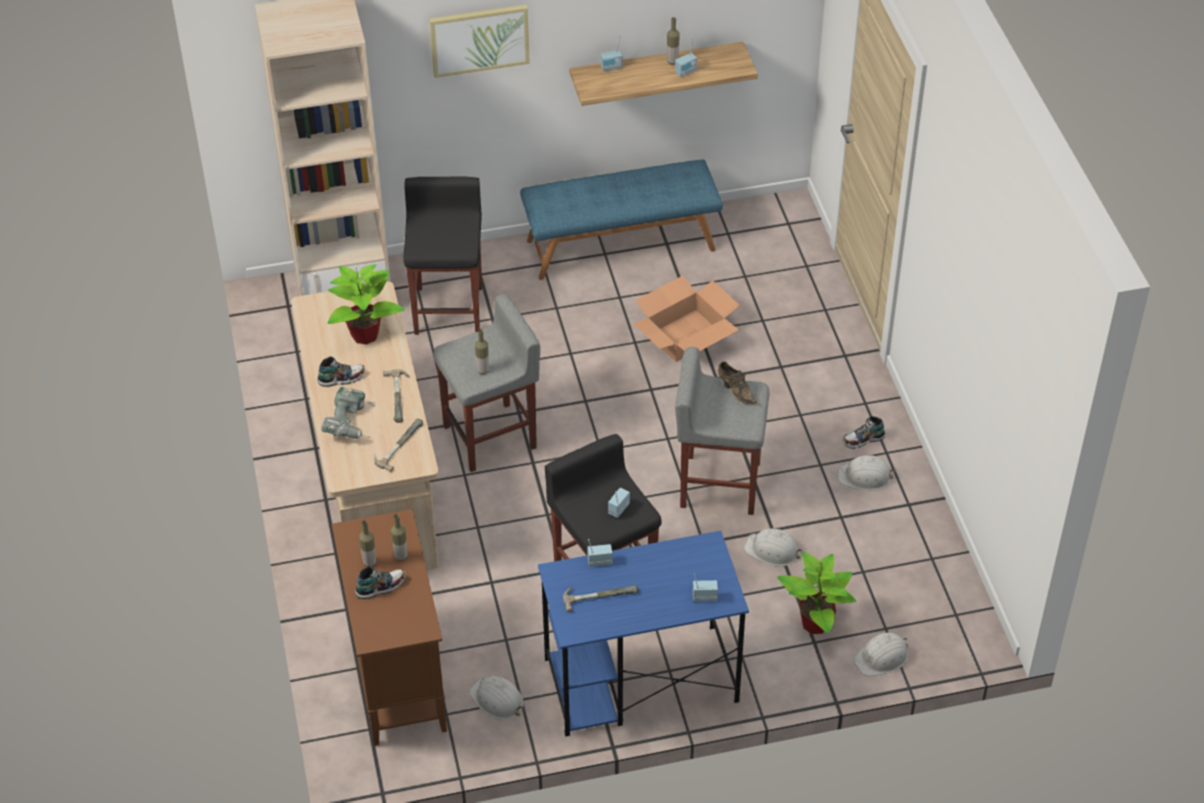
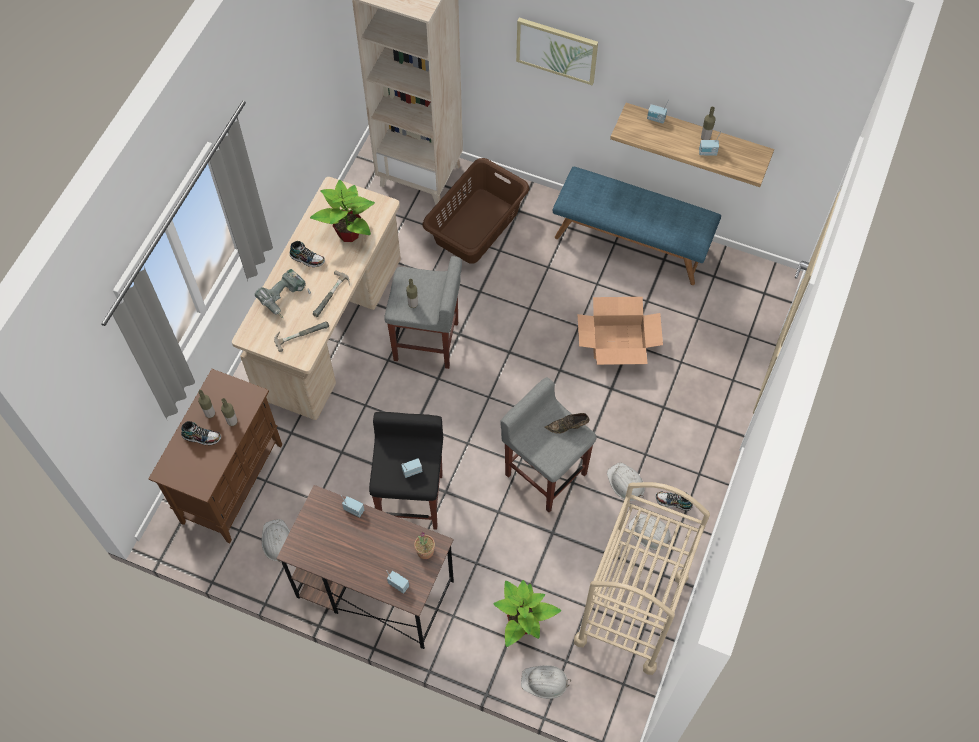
camera: 35 degrees right, 15 degrees up
black stool [404,177,482,335] -> brown laundry basket [422,158,530,264]
blue desk [538,531,749,737] -> brown desk [276,485,454,649]
hammer [563,585,639,612] -> none
brown shoe [718,362,756,404] -> brown shoe turned 90 degrees clockwise [544,413,590,434]
white hard hat [744,528,803,566] -> white hard hat moved to [607,463,645,501]
none -> potted plant [414,532,435,559]
none -> beige cart [574,482,710,675]

